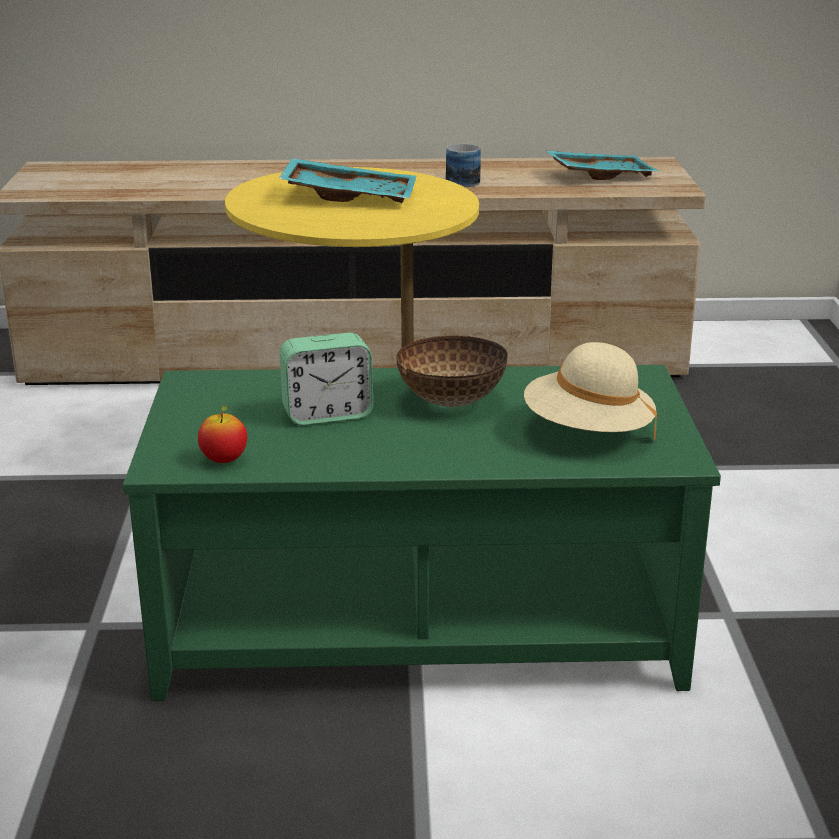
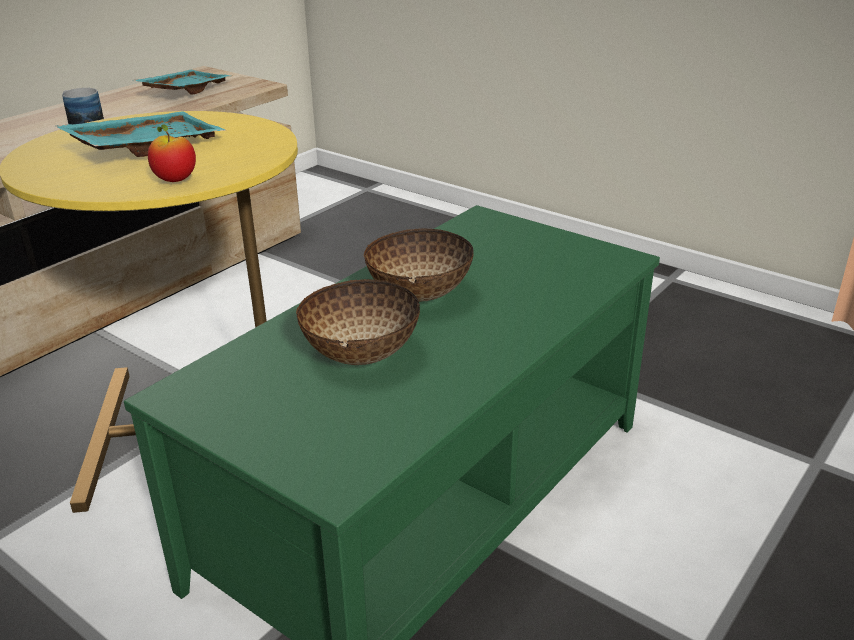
camera: 50 degrees left, 5 degrees up
apple [198,403,247,463] -> apple moved to [148,124,196,182]
alarm clock [279,333,373,425] -> bowl [296,279,420,365]
beige hat [524,342,657,440] -> none

